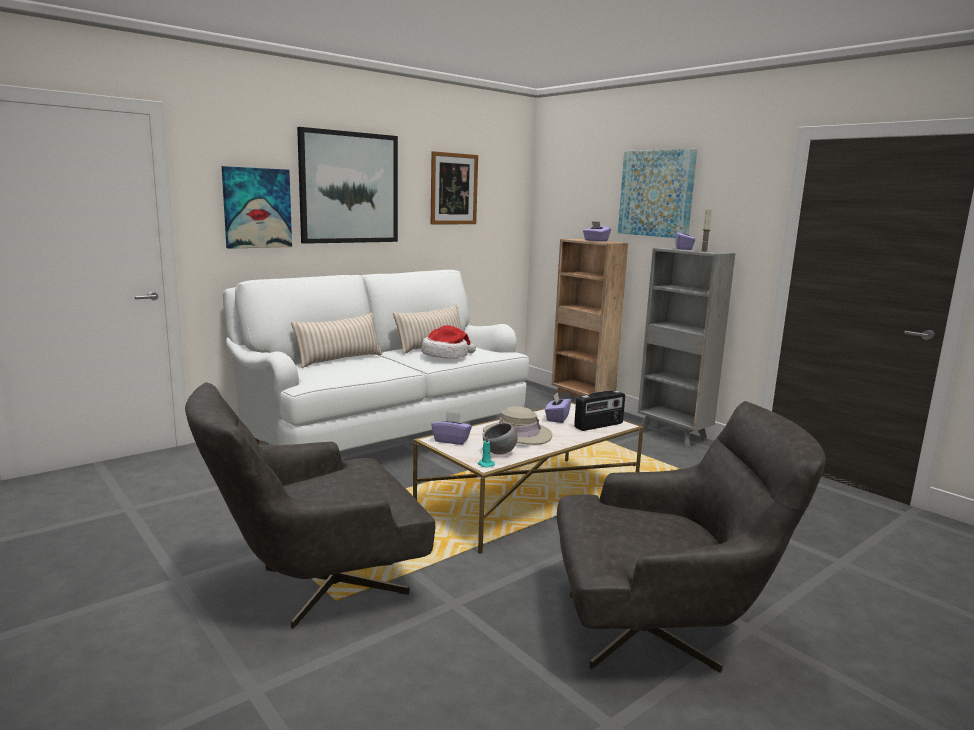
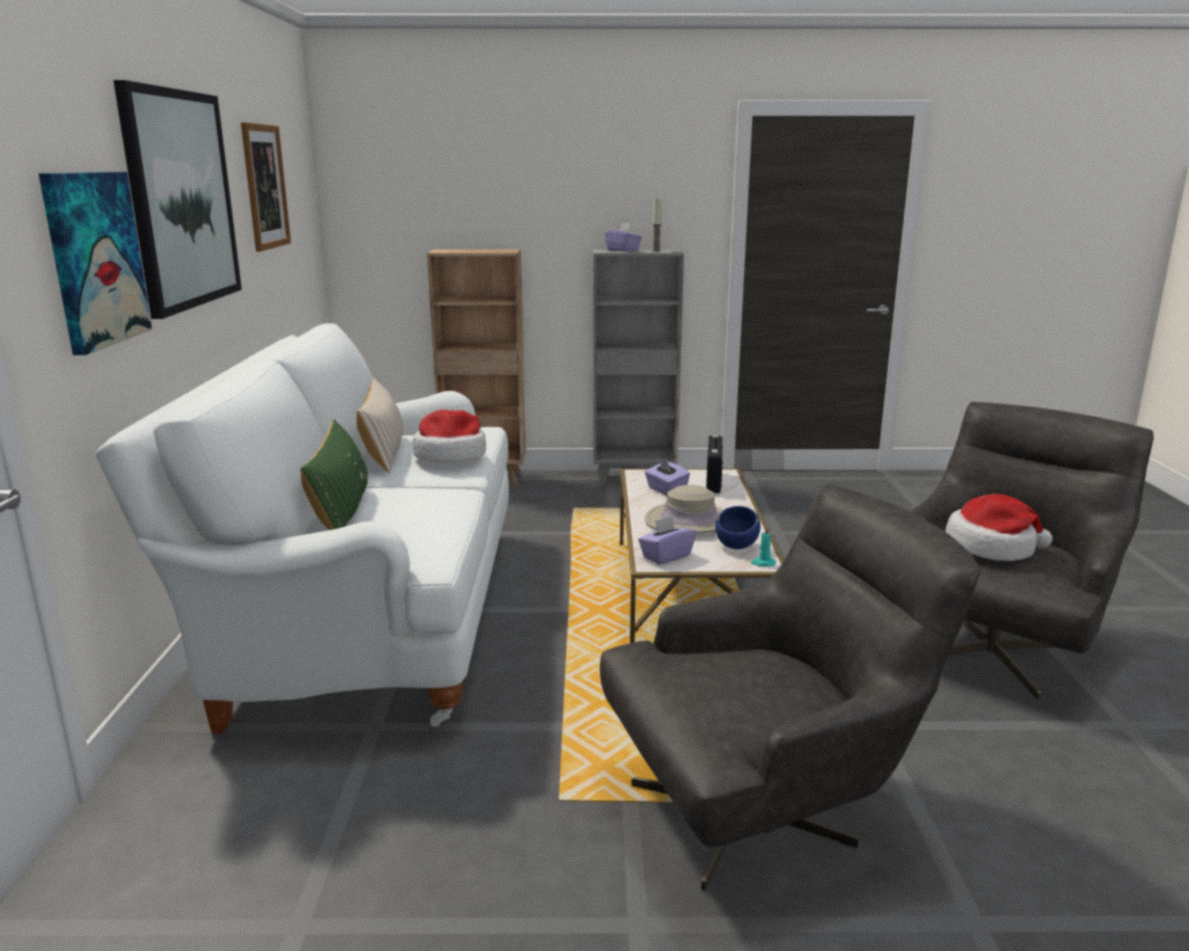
camera: 50 degrees left, 5 degrees up
grey armchair [185,382,435,629] -> grey armchair turned 120 degrees counterclockwise [600,484,980,891]
beige pillow [291,313,382,368] -> green pillow [300,419,368,530]
grey bowl [483,423,518,455] -> blue bowl [715,506,761,549]
purple tissue box [583,221,611,242] -> none
picture [618,149,697,238] -> none
none -> hat [945,494,1053,561]

